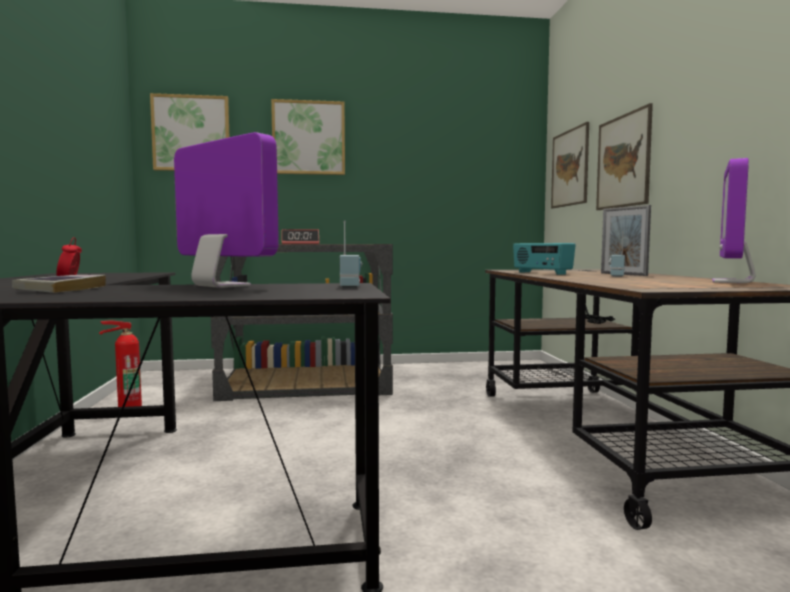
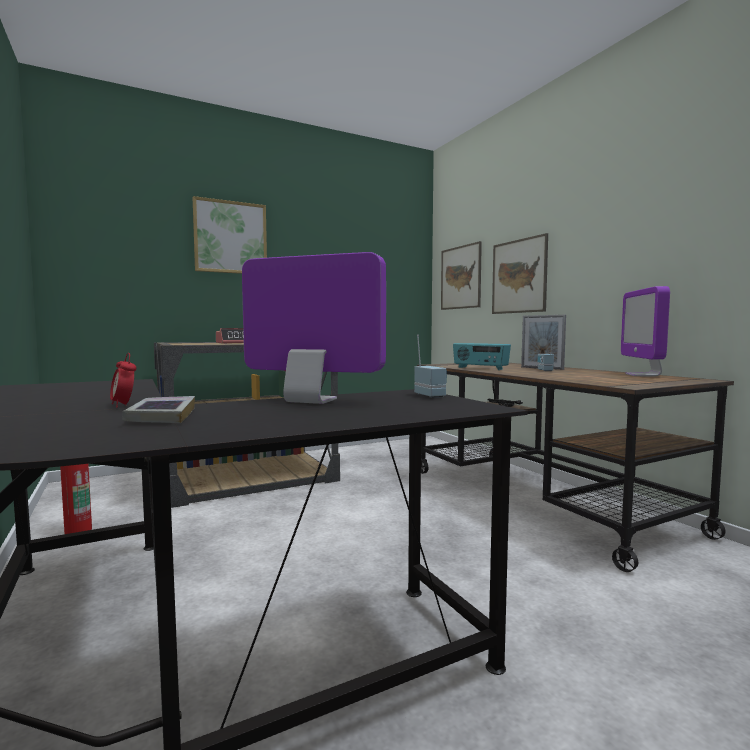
camera: 20 degrees left, 0 degrees up
picture [150,93,229,171] -> none

